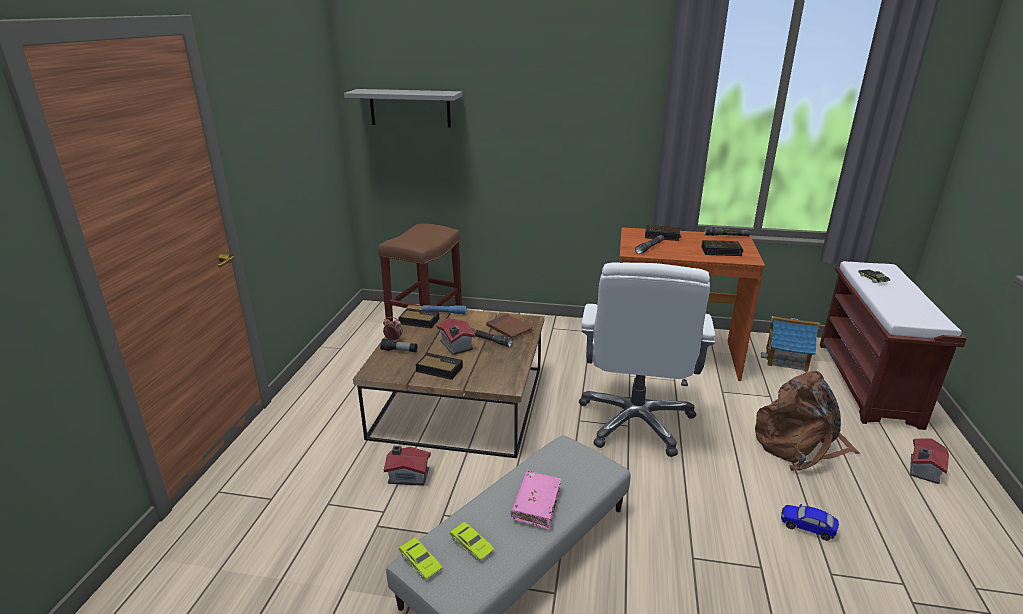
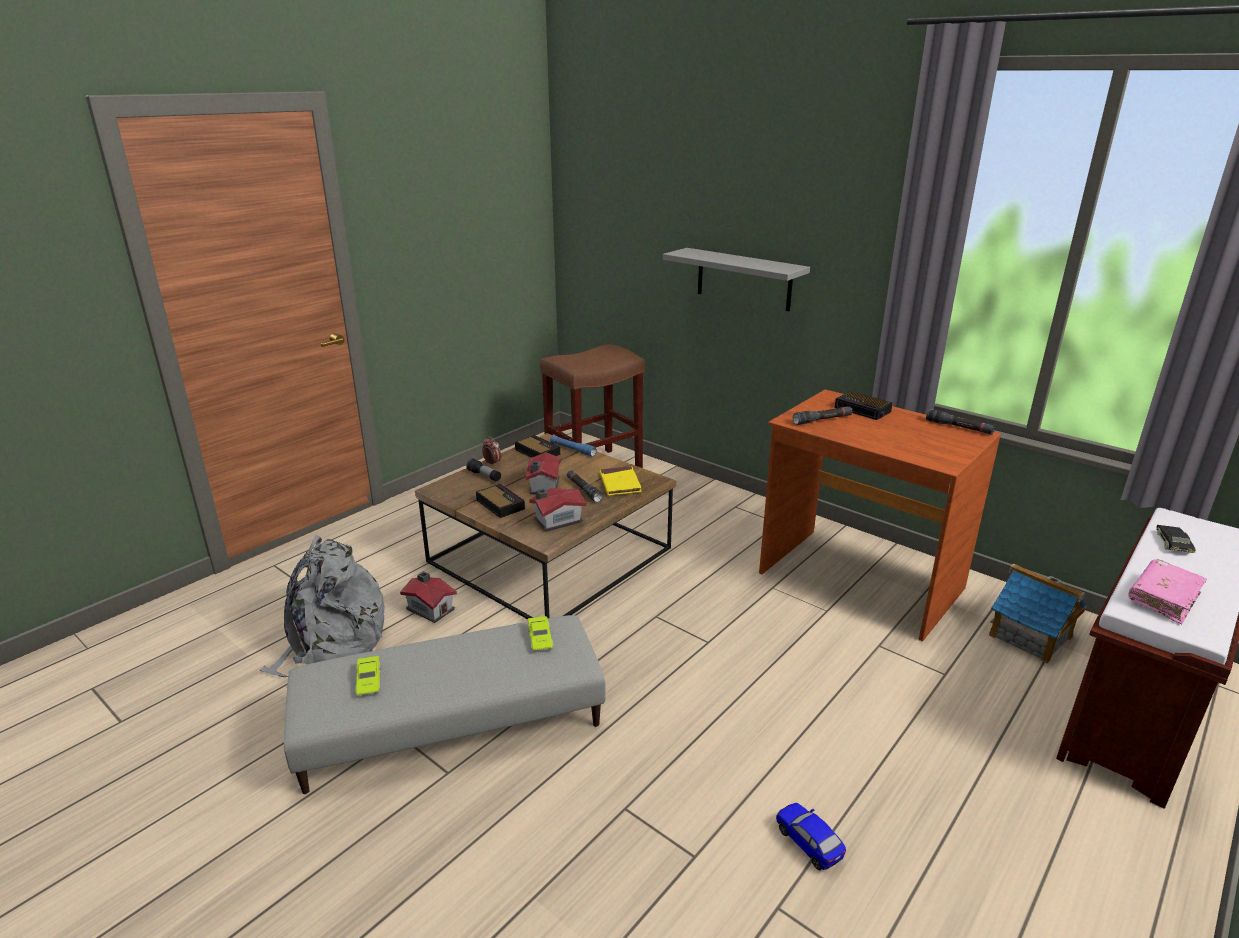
camera: 30 degrees right, 0 degrees up
grey shelf [344,89,462,128] -> grey shelf moved to [663,248,810,311]
green toy car [399,538,442,580] -> green toy car moved to [527,616,553,651]
brown book [486,314,533,339] -> yellow book [600,466,642,496]
pink book [511,471,561,530] -> pink book moved to [1128,559,1207,624]
white office chair [579,262,715,457] -> none
alarm clock [701,240,743,256] -> none
brown backpack [755,371,860,471] -> none
toy house [910,438,949,484] -> toy house moved to [529,488,586,532]
none -> grey backpack [260,535,385,677]

